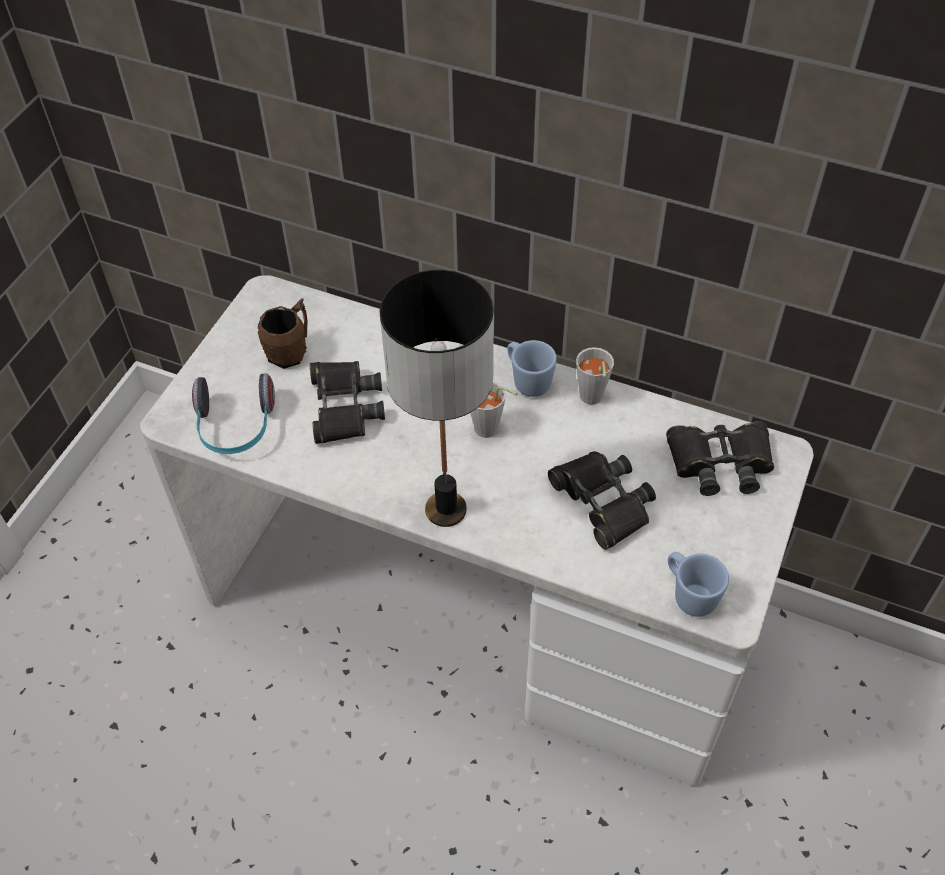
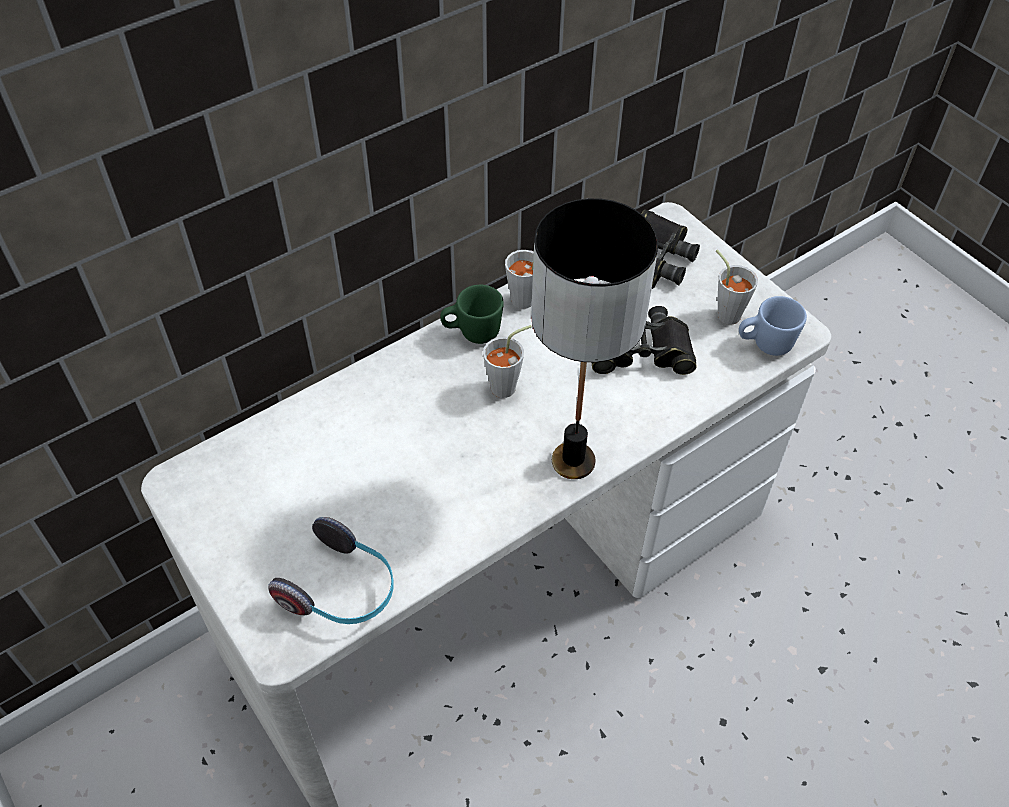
camera: 60 degrees left, 0 degrees up
brown mug [257,298,308,369] -> none
black binoculars [310,361,385,444] -> none
blue mug [507,340,557,397] -> green mug [440,285,504,344]
none -> grey cup [716,250,758,324]

